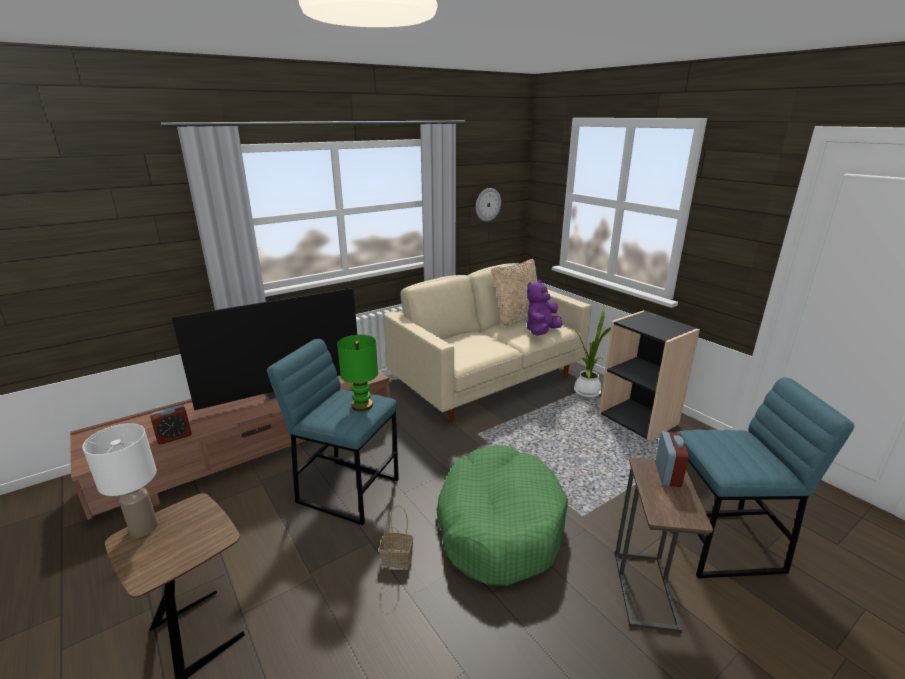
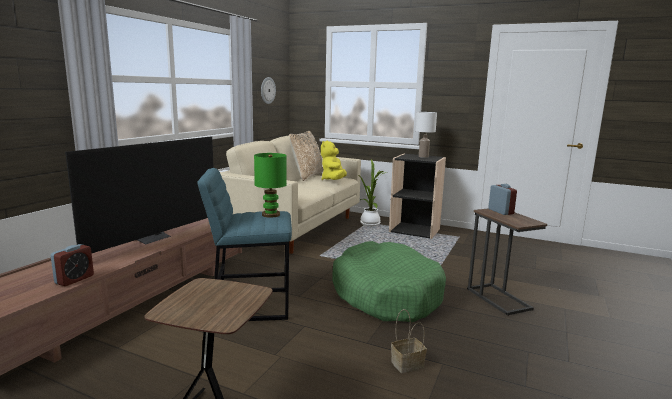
camera: 30 degrees left, 10 degrees down
white table lamp [82,423,158,537] -> white table lamp moved to [415,112,437,158]
basket [379,505,413,569] -> basket moved to [391,309,427,373]
purple plush toy [527,280,562,336] -> yellow plush toy [321,140,347,180]
blue stool [677,377,854,578] -> none

